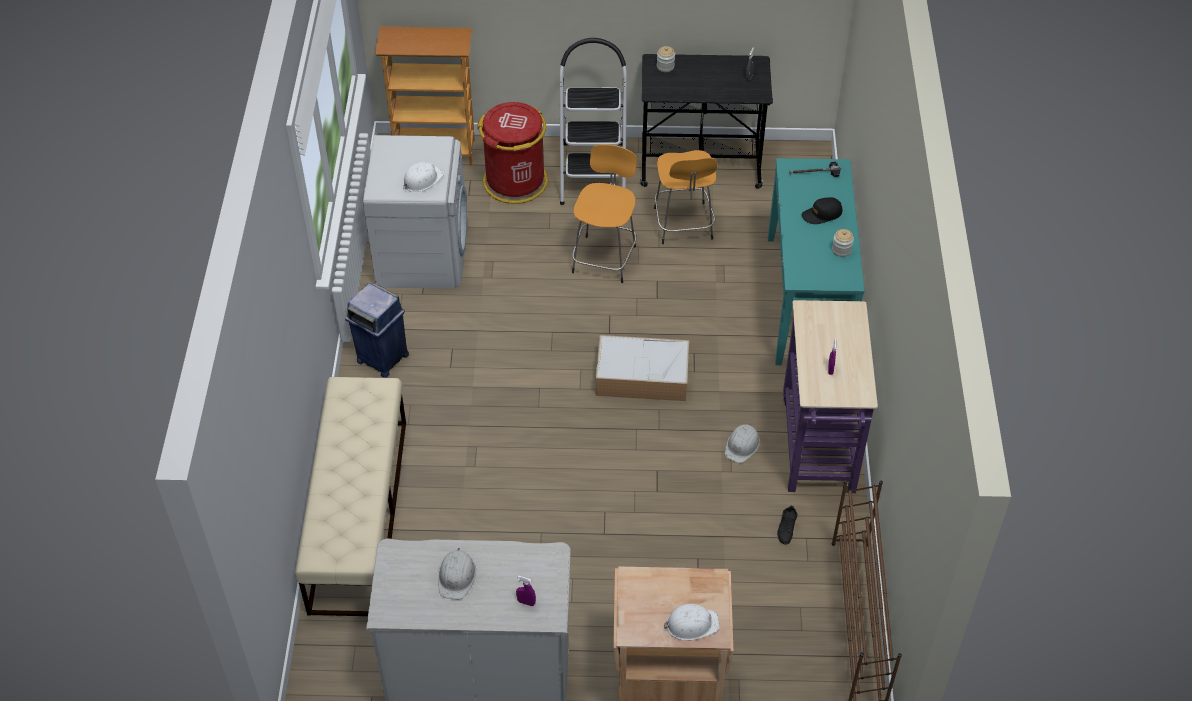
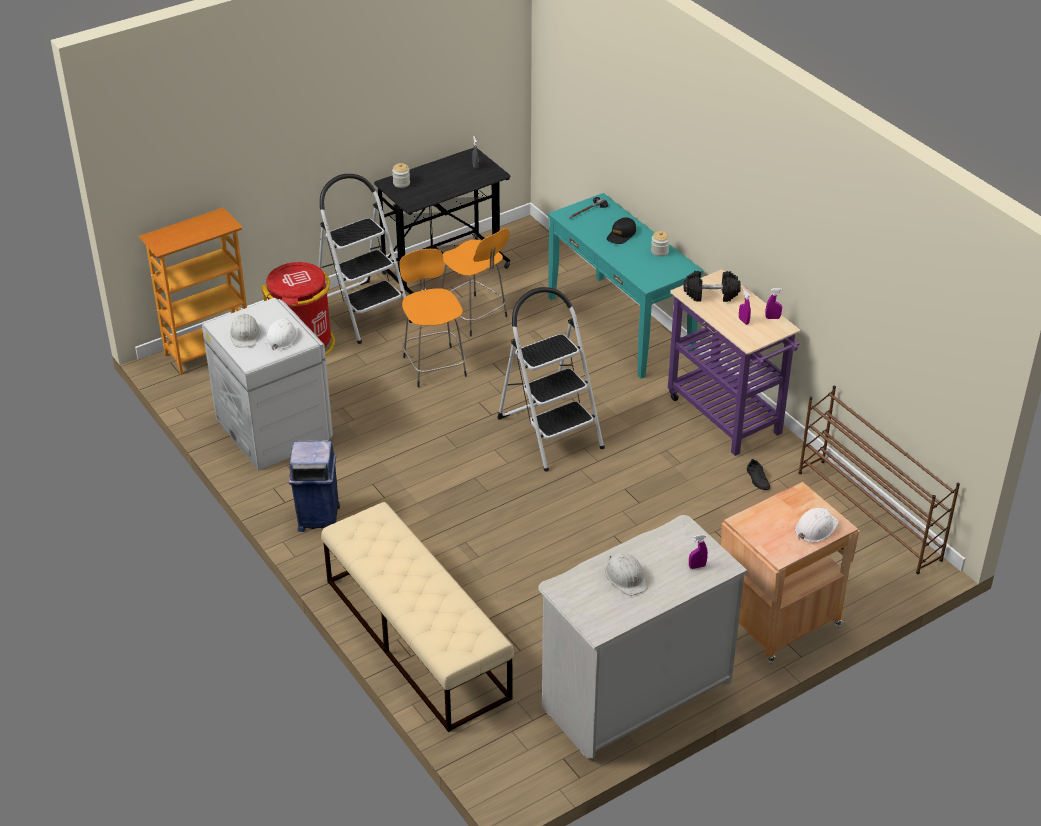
camera: 35 degrees left, 10 degrees down
storage box [596,335,689,401] -> step ladder [497,287,605,471]
white hard hat [725,424,760,463] -> white hard hat moved to [230,314,260,347]
none -> black dumbbell [684,271,741,302]
none -> purple spray bottle [765,288,782,319]

